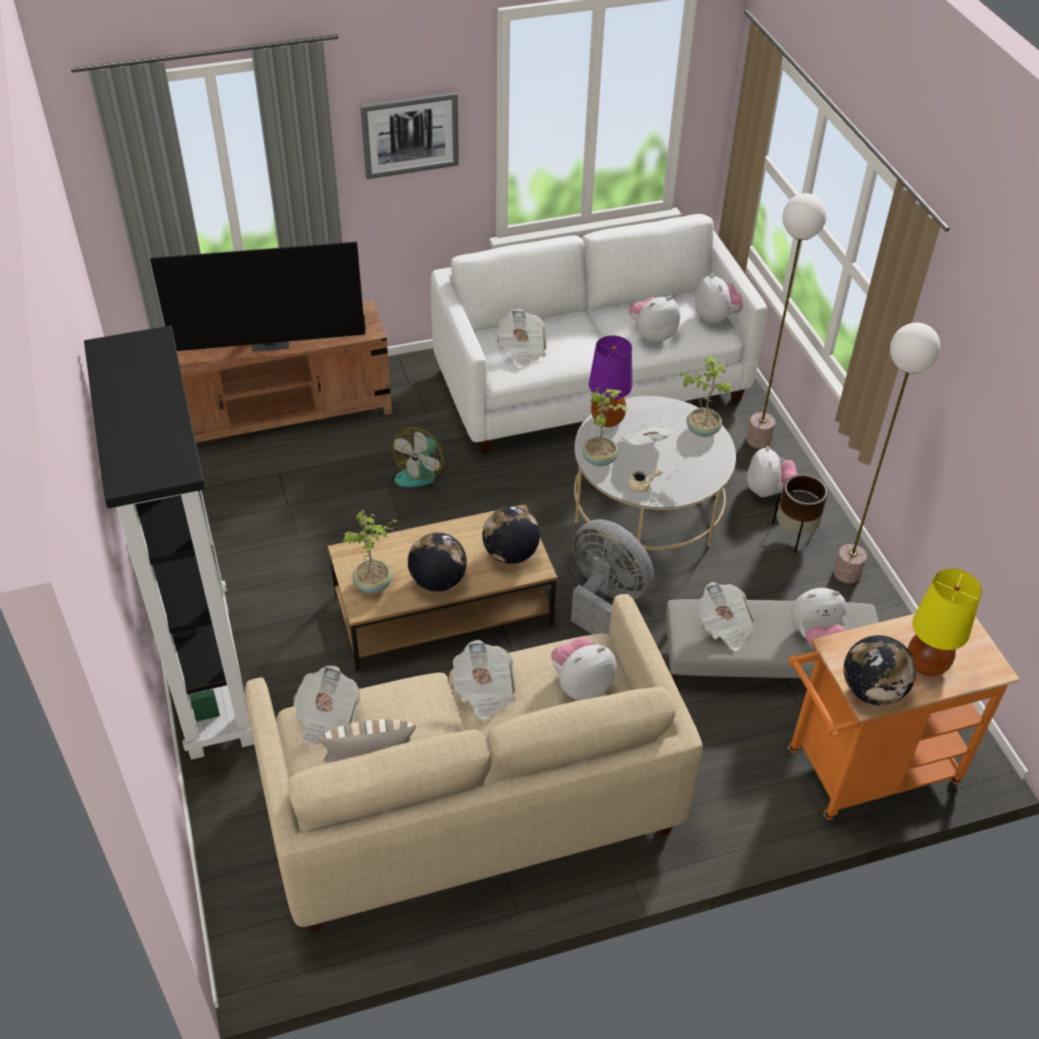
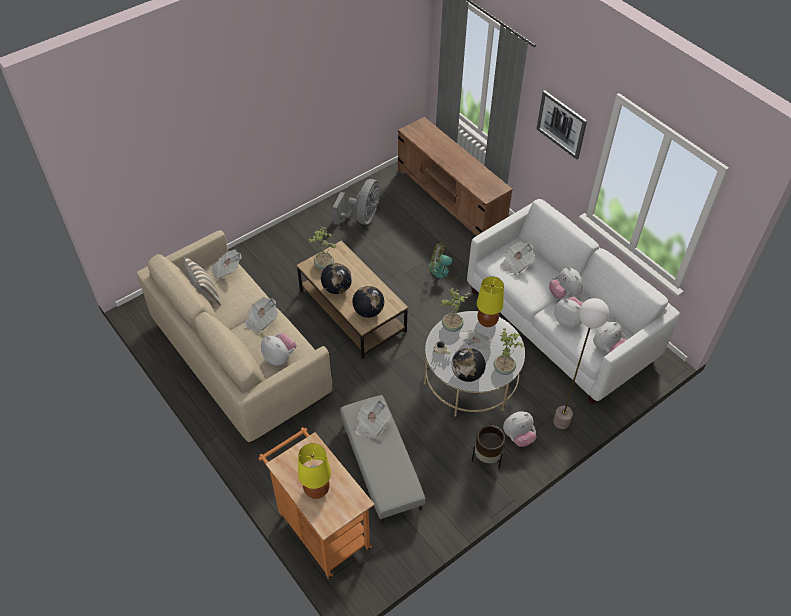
camera: 70 degrees right, 5 degrees up
black bookcase [84,326,254,760] -> none
television [150,242,366,352] -> none
grey fan [571,519,654,636] -> grey fan moved to [333,179,379,225]
purple table lamp [589,336,632,427] -> yellow table lamp [477,276,504,327]
plush toy [791,588,848,649] -> plush toy moved to [549,267,583,298]
floor lamp [834,323,940,584] -> none
globe [844,635,916,705] -> globe moved to [452,348,486,382]

